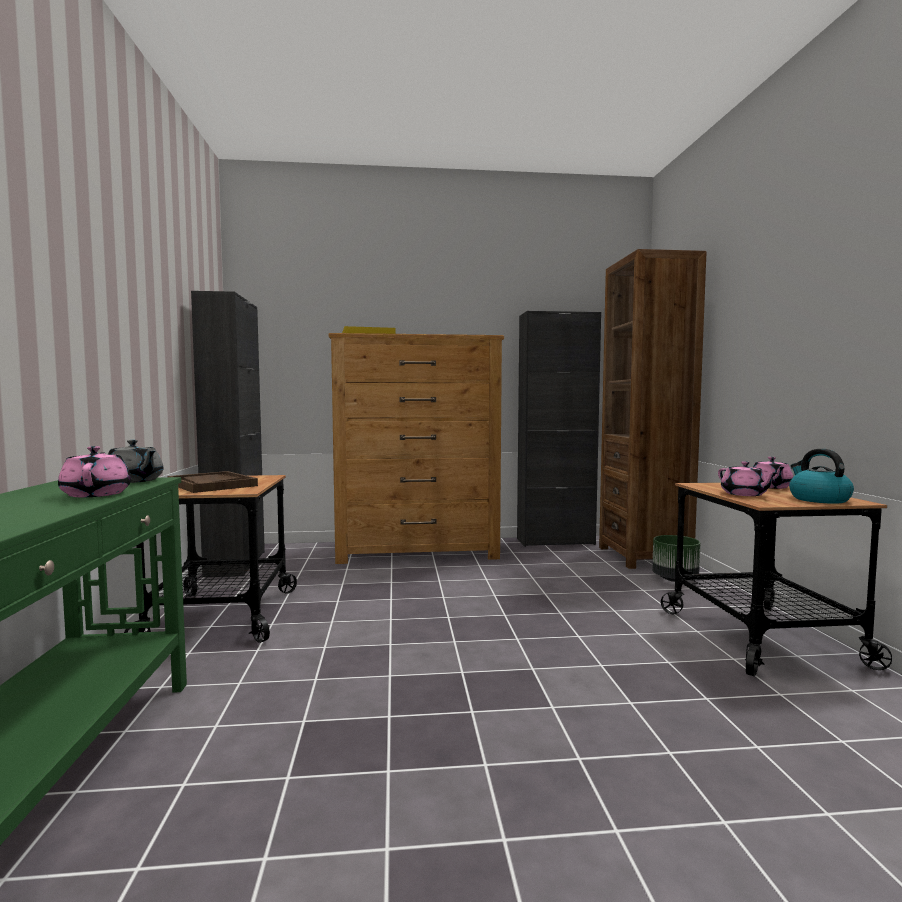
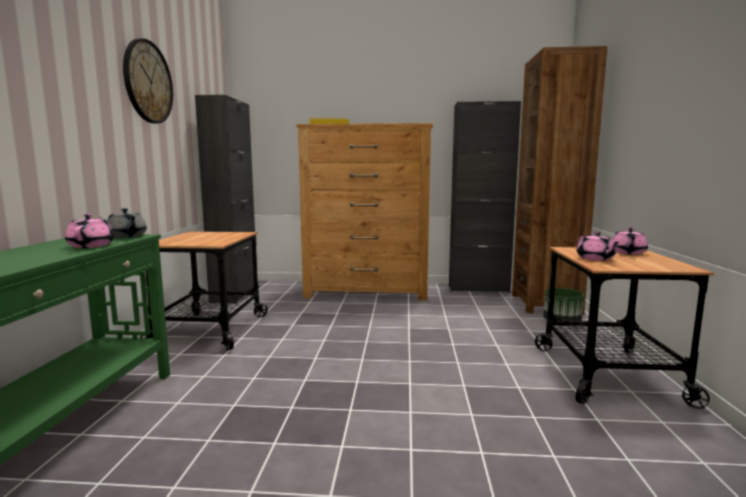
camera: 10 degrees right, 5 degrees up
brown tray [168,471,258,493] -> none
kettle [789,449,854,504] -> none
none -> wall clock [123,38,173,123]

